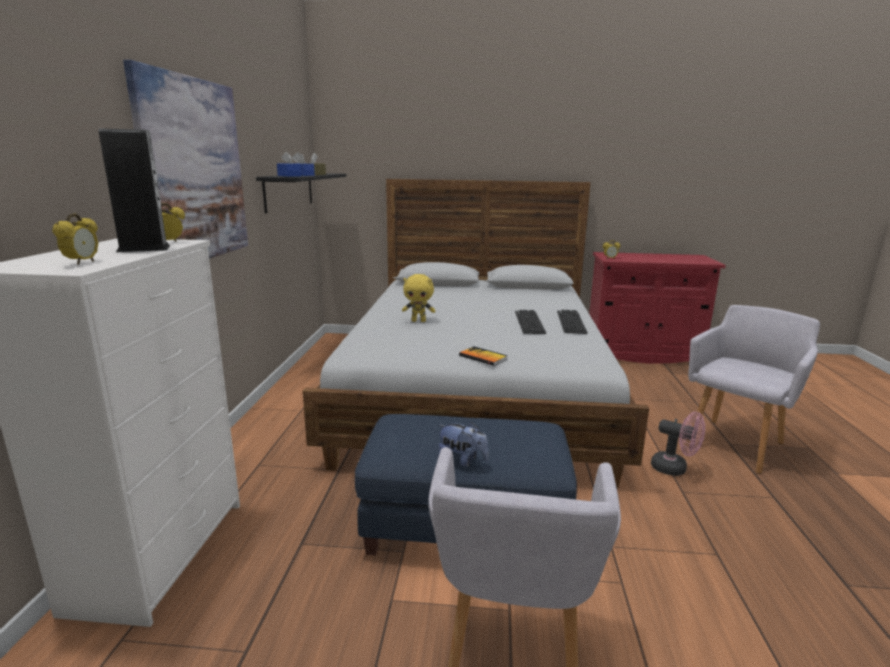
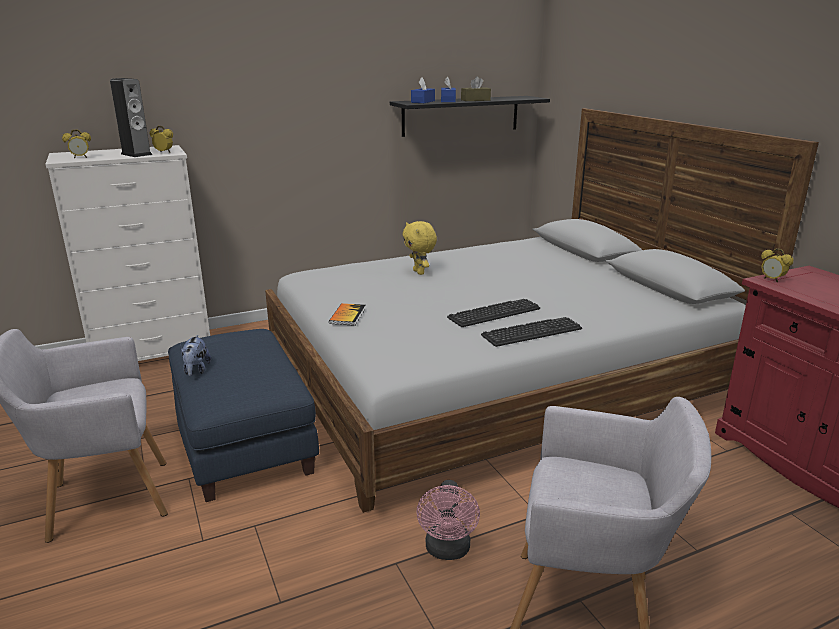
camera: 60 degrees right, 5 degrees up
picture [123,60,248,259] -> none

